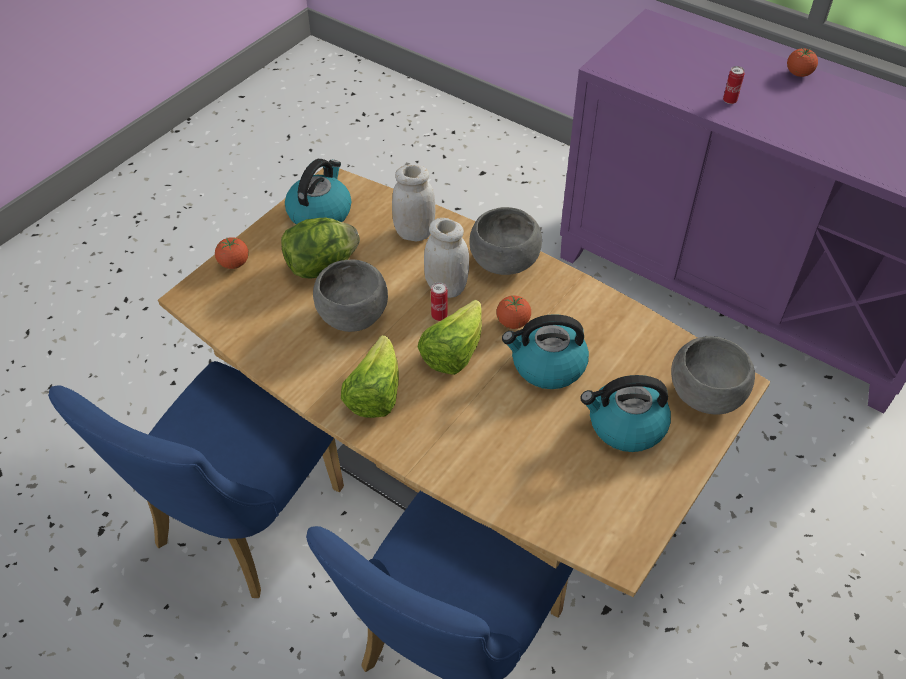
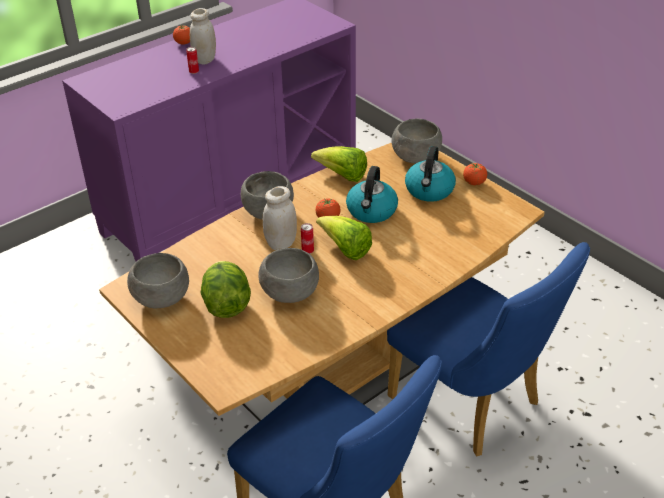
camera: 75 degrees left, 10 degrees down
tomato [215,237,249,269] -> tomato moved to [463,163,487,185]
kettle [285,159,351,224] -> grey bowl [127,253,189,309]
lettuce [341,335,399,418] -> lettuce moved to [311,146,367,182]
white jar [392,165,435,241] -> white jar moved to [190,8,216,65]

